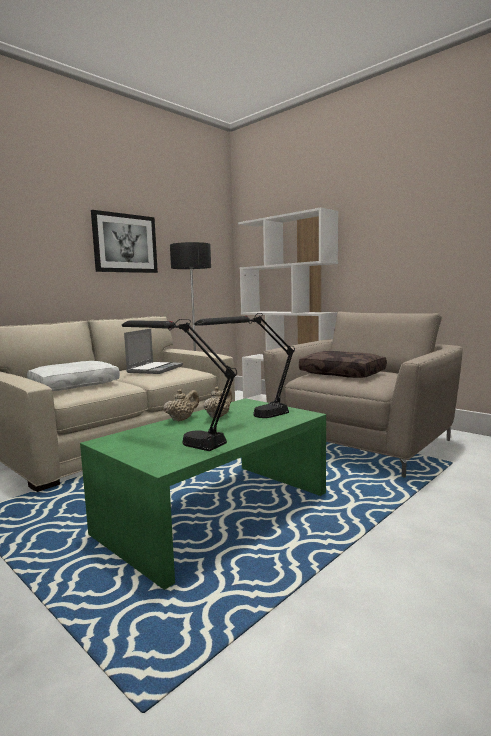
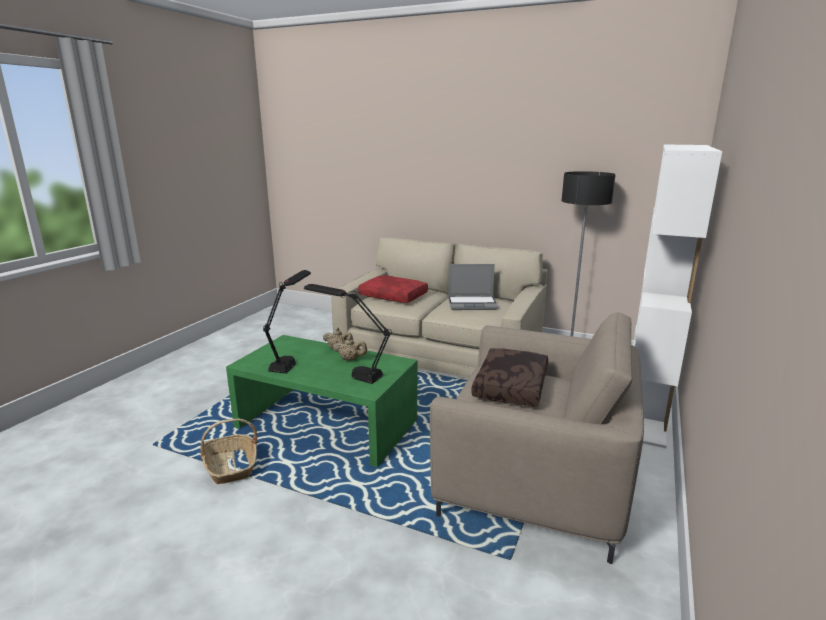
camera: 70 degrees right, 10 degrees up
white pillow [27,361,120,391] -> red pillow [358,275,428,303]
picture [91,210,158,273] -> none
none -> basket [200,419,257,484]

